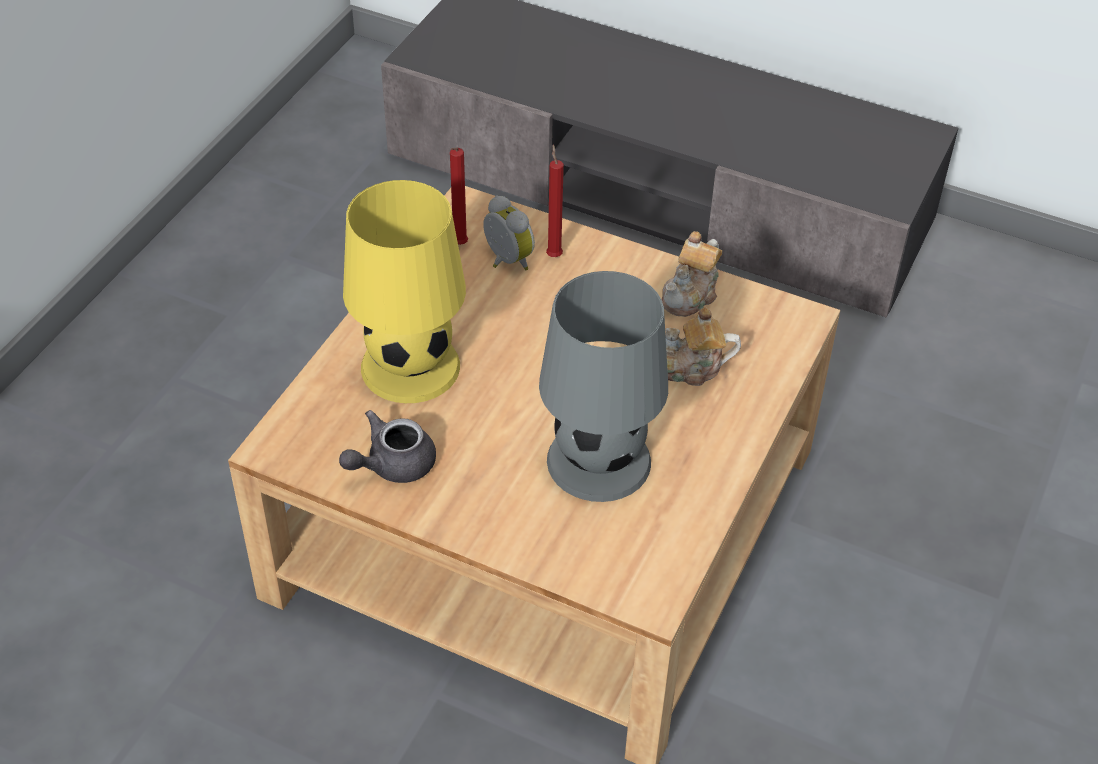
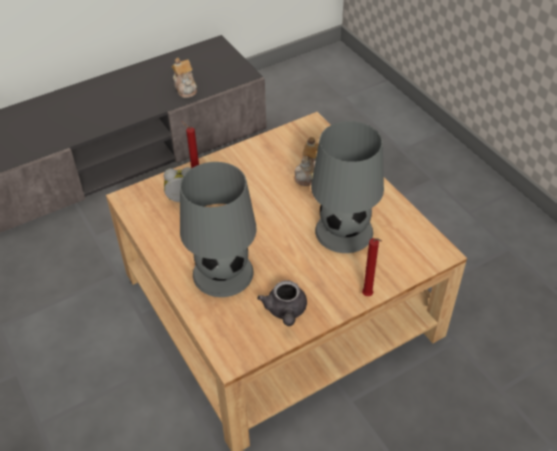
camera: 55 degrees left, 0 degrees up
yellow table lamp [343,180,466,403] -> grey table lamp [180,162,257,297]
red candle [450,147,468,245] -> red candle moved to [362,238,382,296]
teapot [662,231,722,317] -> teapot moved to [172,58,197,98]

